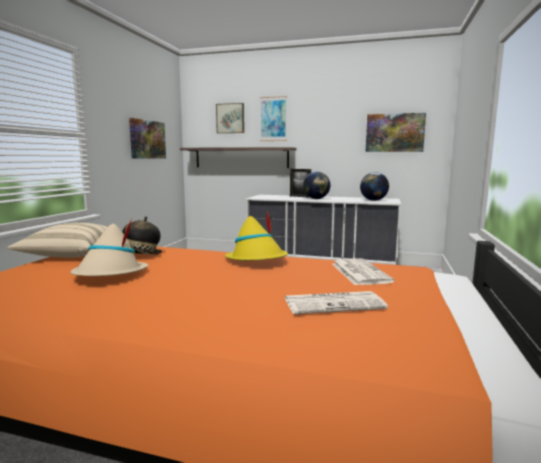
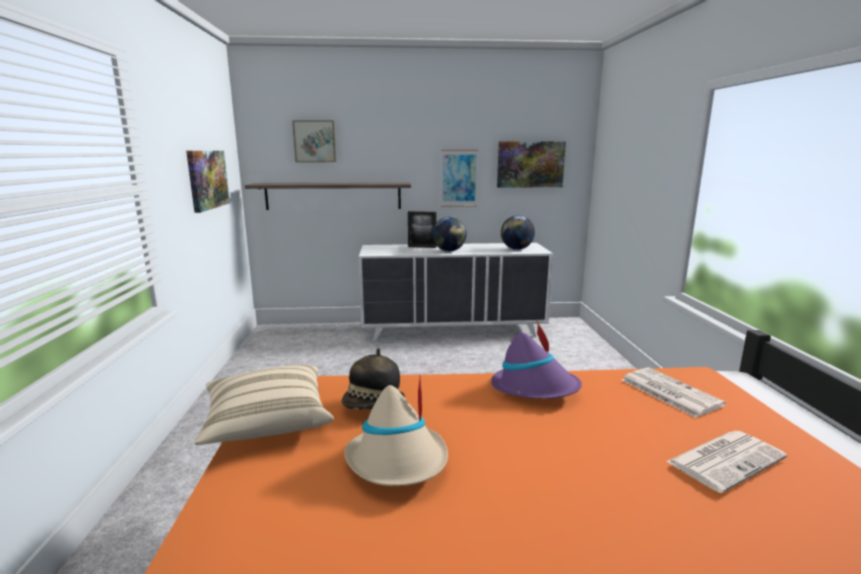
camera: 20 degrees left, 5 degrees up
yellow hat [224,210,288,260] -> purple hat [491,321,582,399]
picture [260,96,287,141] -> picture moved to [441,150,478,207]

